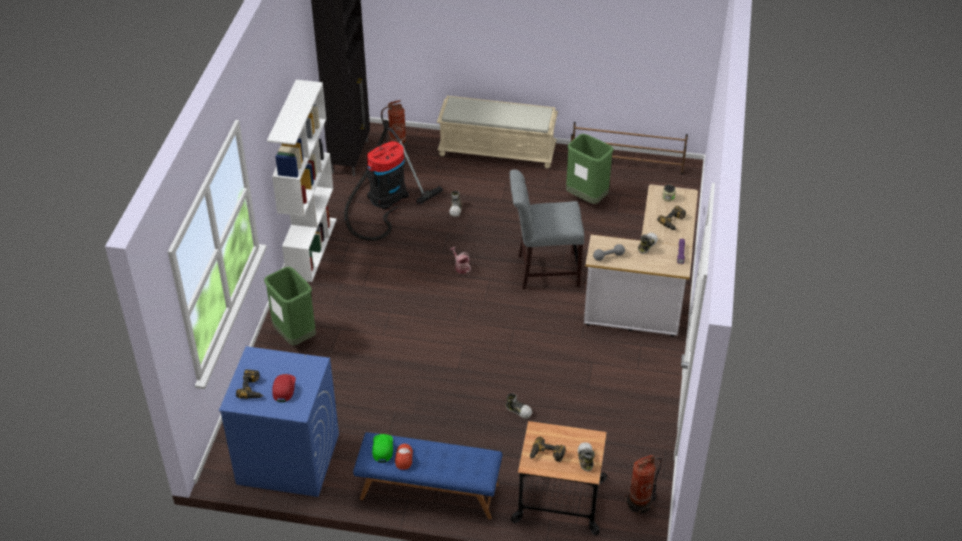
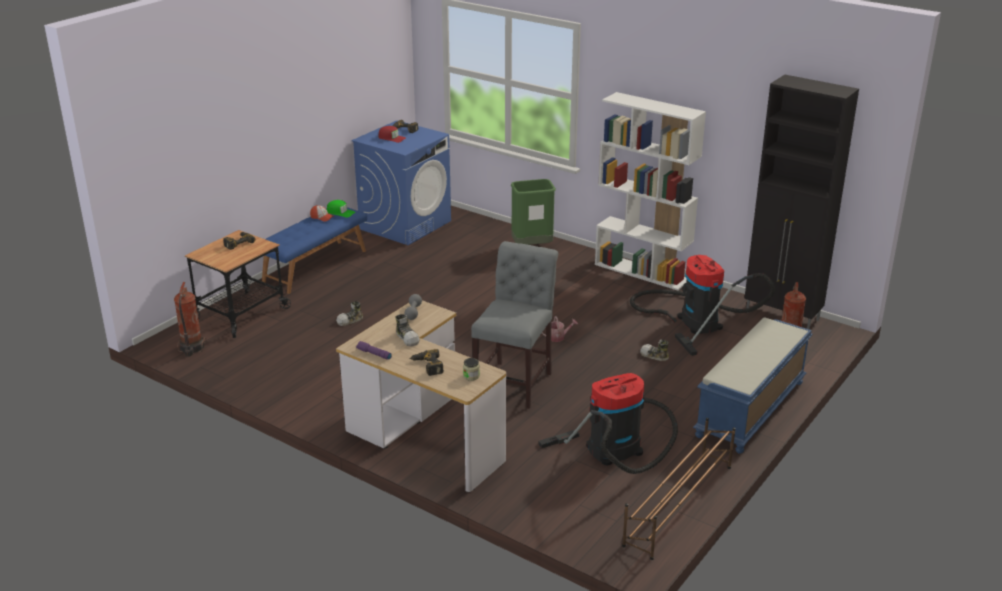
camera: 115 degrees right, 15 degrees down
beige bench [437,96,558,169] -> blue bench [693,318,813,454]
green trash can [566,134,614,204] -> vacuum cleaner [538,373,678,474]
shoe [578,442,595,471] -> none

